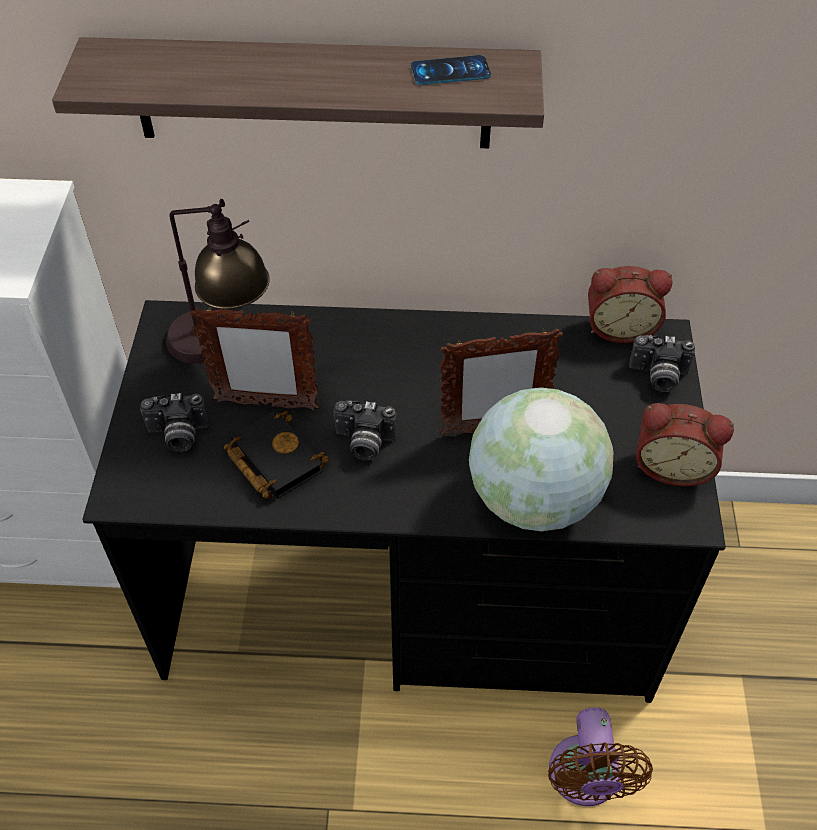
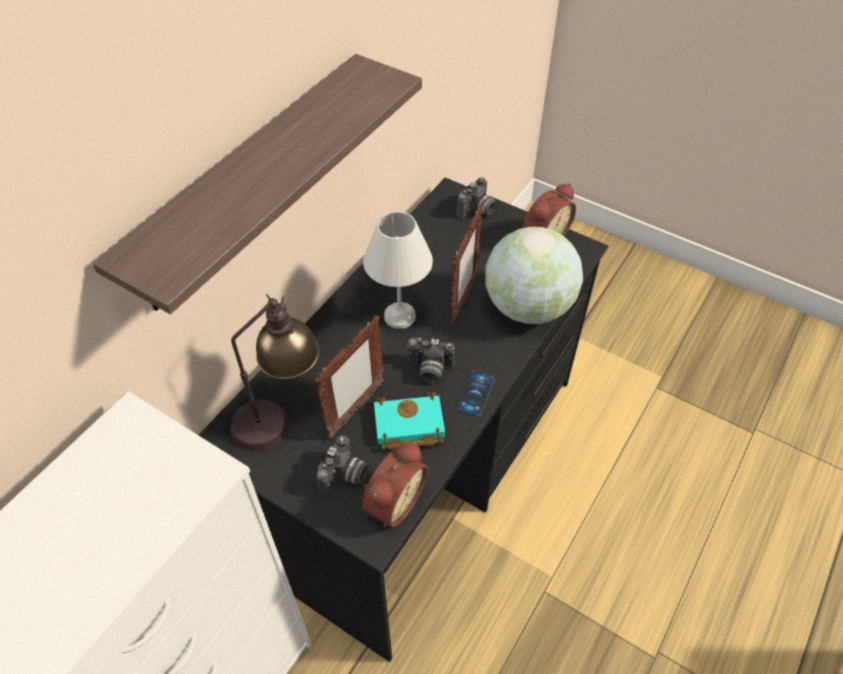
camera: 60 degrees left, 0 degrees up
black book [224,410,329,499] -> turquoise book [374,392,445,450]
camera [333,400,397,461] -> camera turned 60 degrees clockwise [407,338,455,383]
phone [411,55,491,85] -> phone moved to [457,370,495,416]
brown fan [548,707,653,806] -> none
alarm clock [588,266,673,343] -> alarm clock moved to [362,441,428,528]
none -> white table lamp [363,211,433,329]

